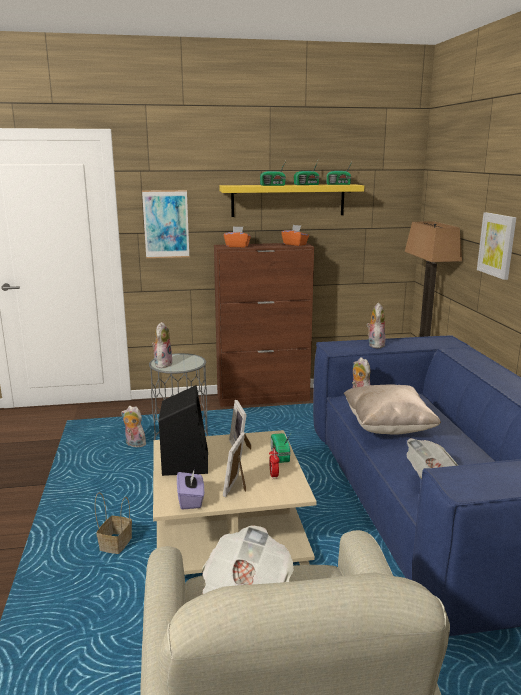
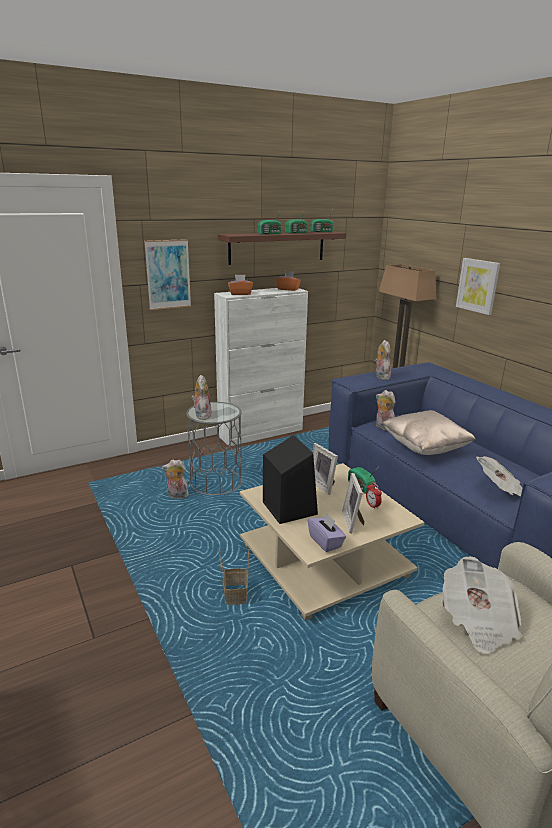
camera: 20 degrees left, 5 degrees up
brown cabinet [214,243,314,407] -> white cabinet [214,288,308,446]
yellow shelf [219,184,364,217] -> brown shelf [218,231,347,265]

